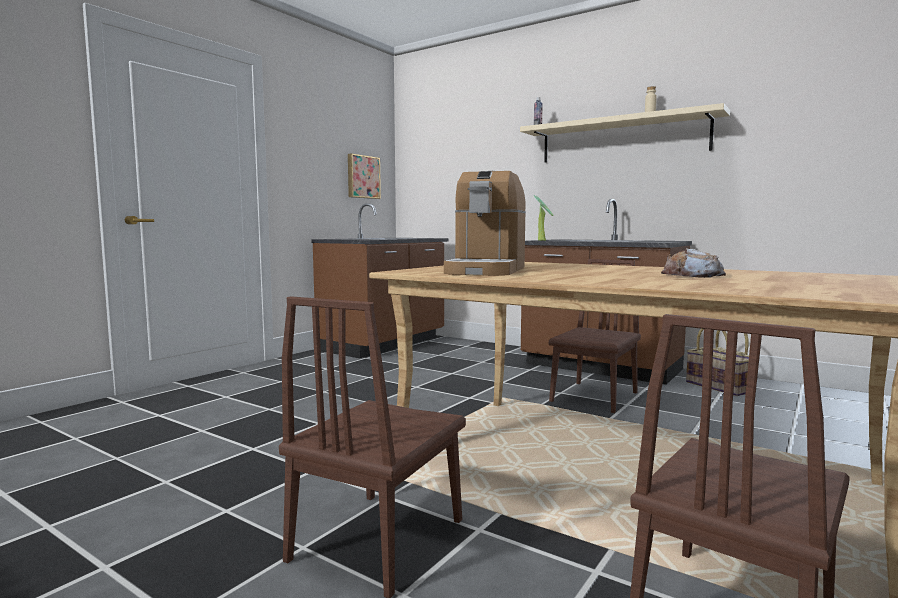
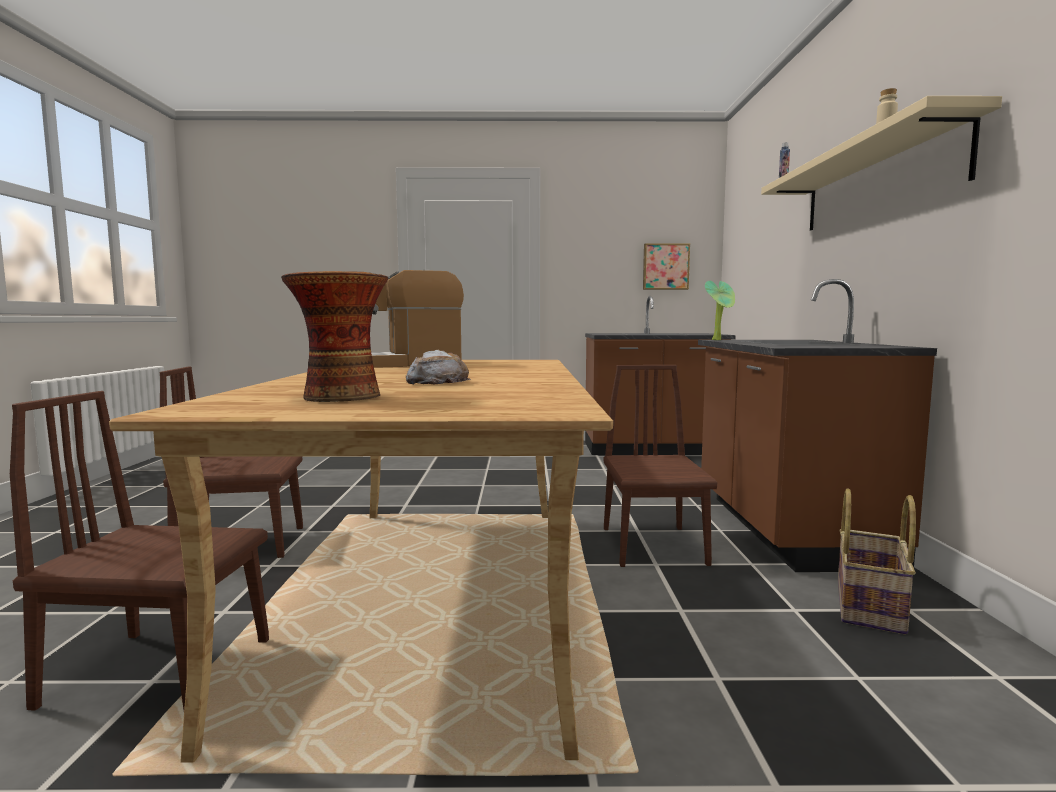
camera: 55 degrees right, 0 degrees up
brown chair [549,259,641,413] -> brown chair turned 90 degrees counterclockwise [604,365,717,567]
none -> vase [281,271,388,402]

